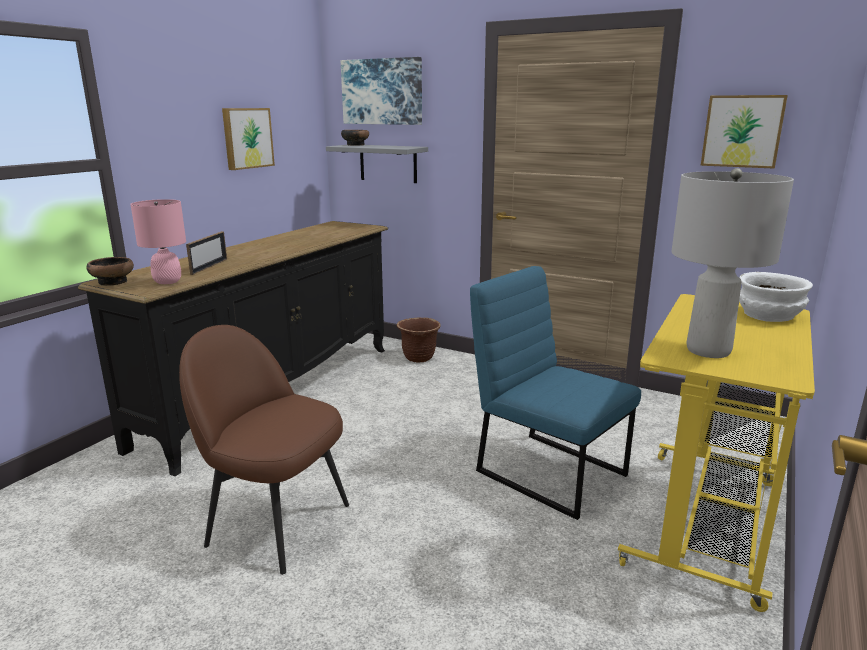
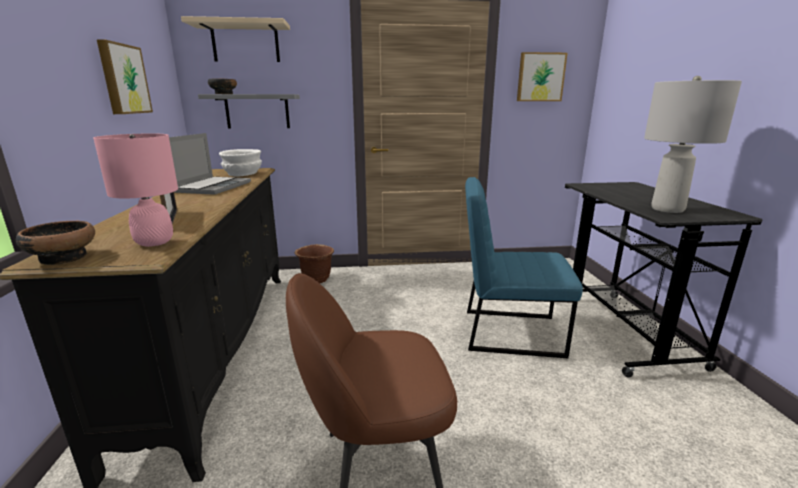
camera: 35 degrees left, 0 degrees up
picture [341,57,422,125] -> beige shelf [181,16,290,62]
yellow desk [618,294,815,612] -> black desk [565,182,763,377]
white bowl [739,272,813,322] -> white bowl moved to [219,149,262,176]
none -> laptop [169,133,251,195]

